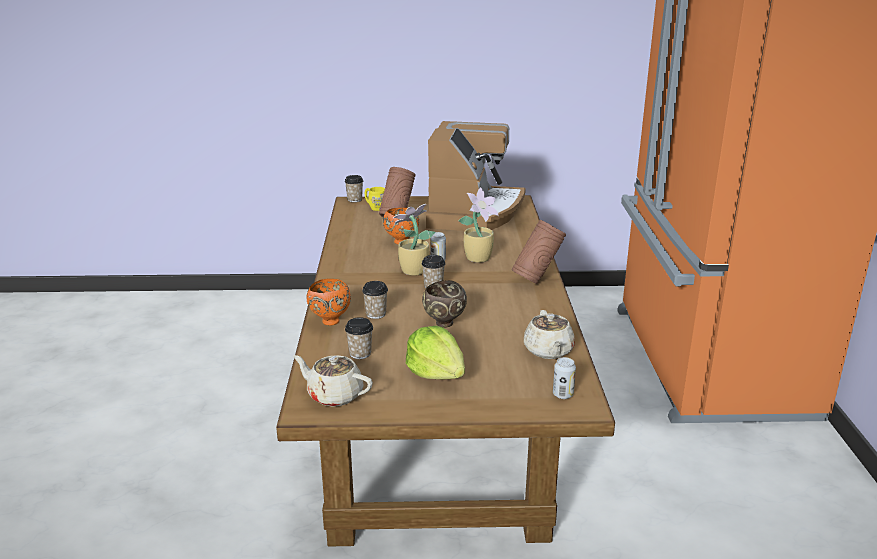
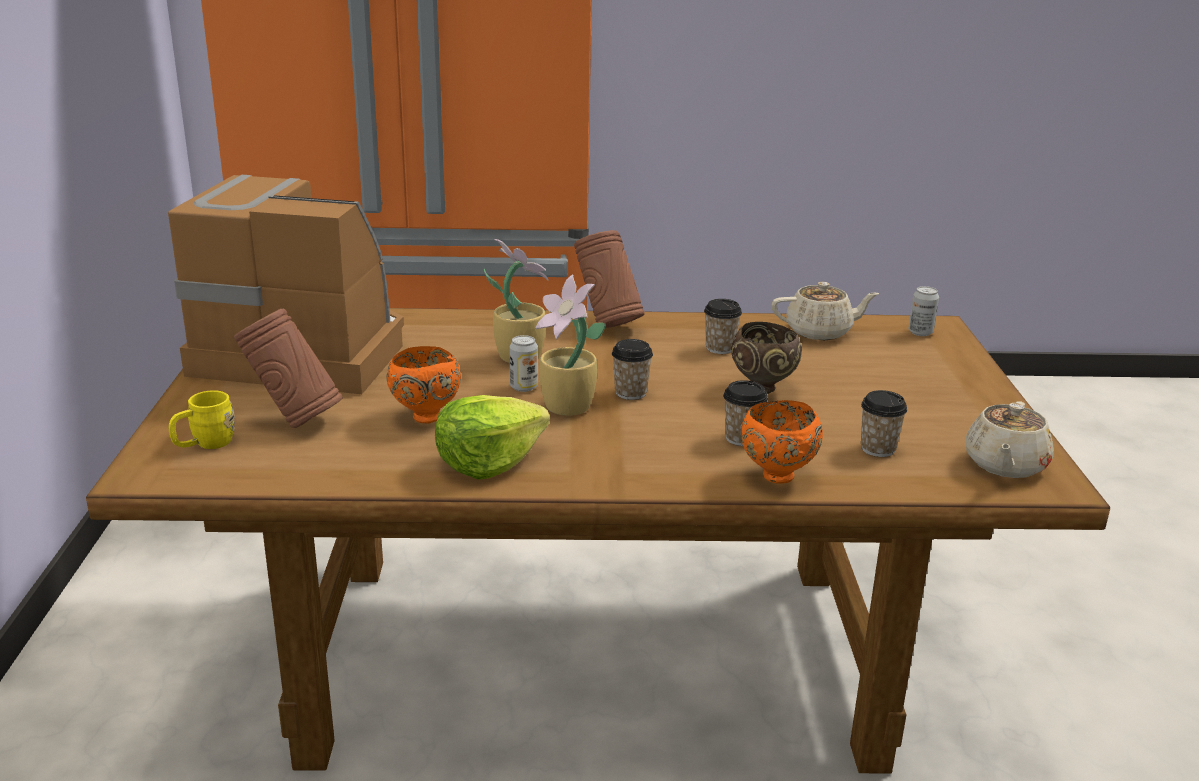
camera: 90 degrees left, 0 degrees up
cup [345,175,363,202] -> cup moved to [704,299,742,354]
lettuce [406,326,465,379] -> lettuce moved to [435,395,550,480]

